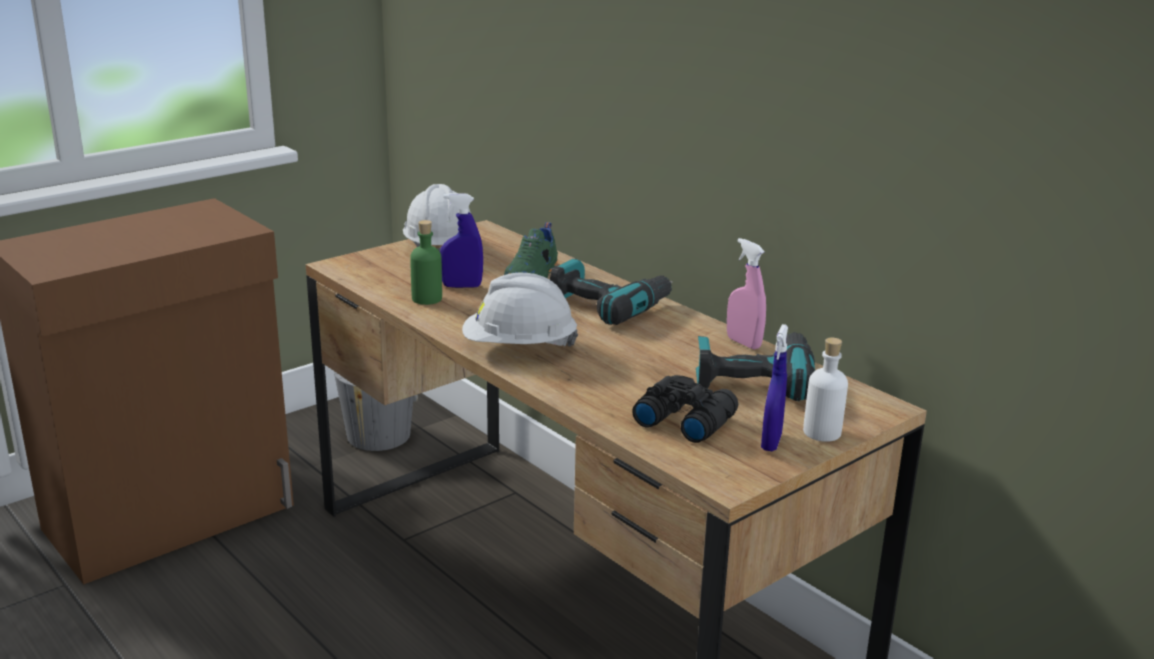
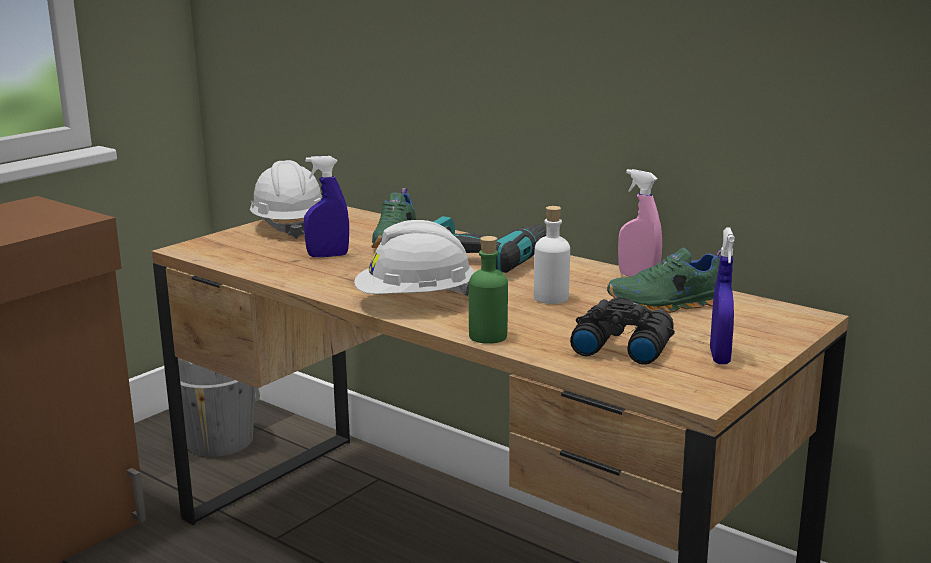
camera: 10 degrees left, 5 degrees down
green bottle [410,220,442,305] -> green bottle moved to [469,236,508,344]
power drill [696,332,815,401] -> green shoe [607,248,721,313]
white bottle [803,338,848,442] -> white bottle moved to [534,206,570,304]

